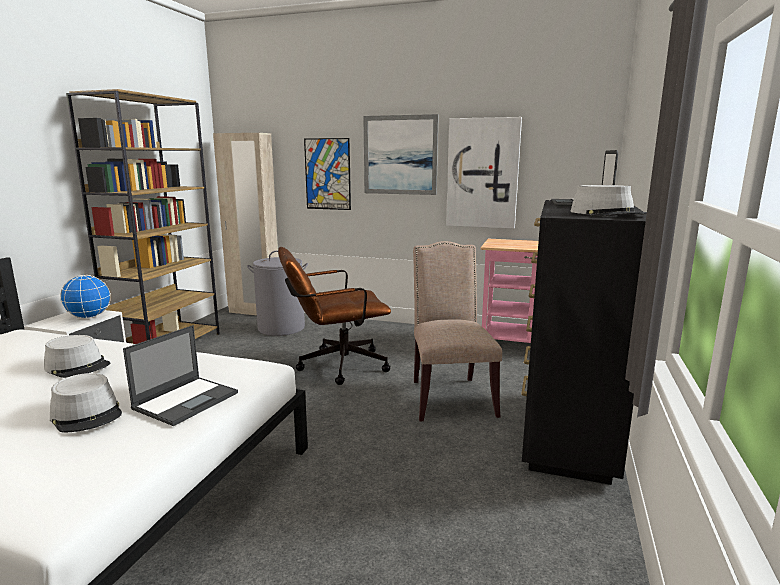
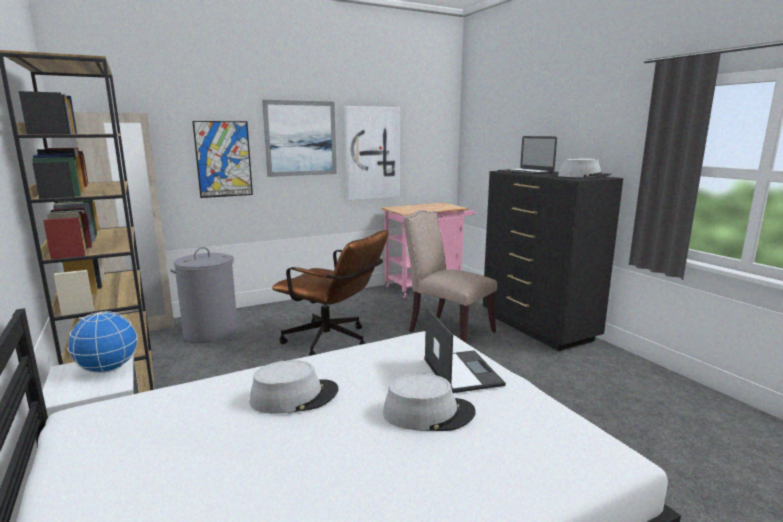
camera: 45 degrees left, 0 degrees up
brown office chair [278,247,391,385] -> brown office chair turned 90 degrees counterclockwise [272,230,388,356]

